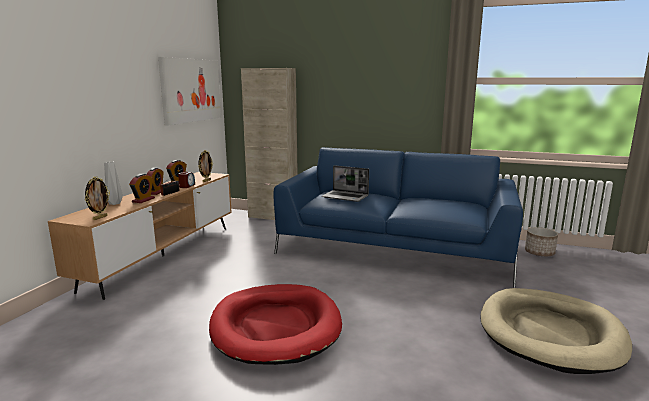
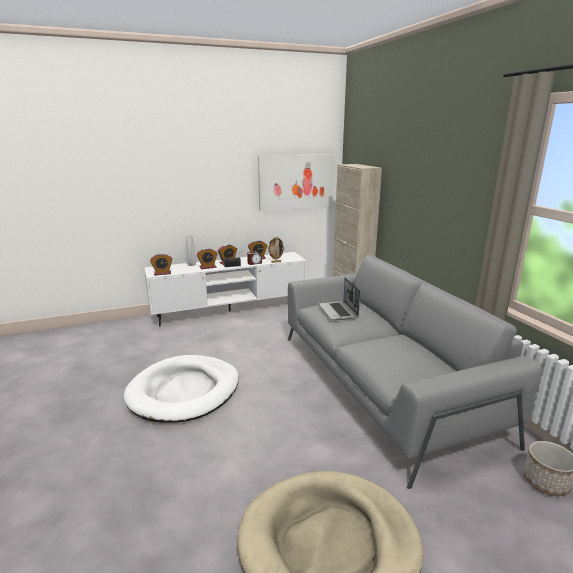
camera: 50 degrees right, 5 degrees up
brown tv stand [48,172,232,300] -> white tv stand [144,252,306,327]
picture frame [85,176,110,220] -> alarm clock [150,253,172,275]
red dog bed [209,284,342,365] -> white dog bed [123,355,239,423]
blue sofa [274,147,523,288] -> grey sofa [288,255,542,489]

